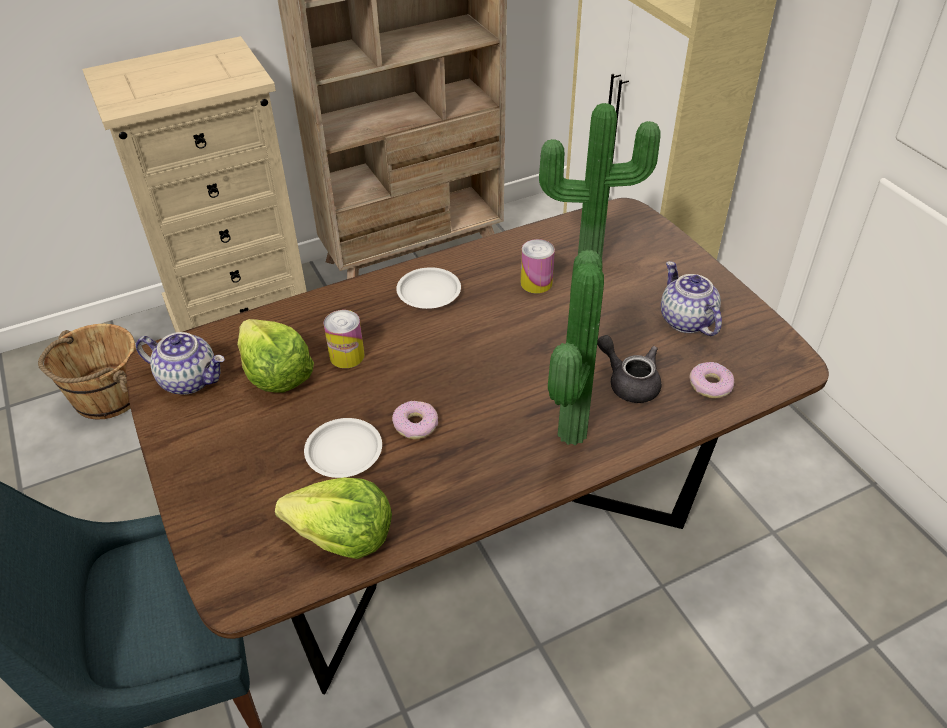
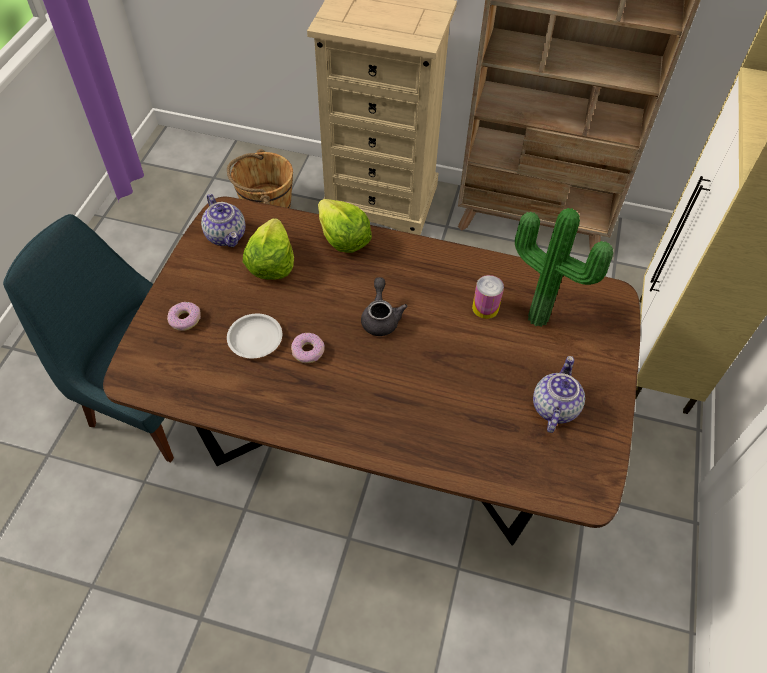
camera: 40 degrees right, 10 degrees up
lettuce [275,477,392,559] -> lettuce moved to [318,199,372,253]
can [324,310,365,368] -> none
white plate [396,267,461,309] -> none
potted plant [548,250,604,445] -> none
grey teapot [597,335,661,403] -> grey teapot moved to [361,277,408,336]
donut [689,362,734,398] -> donut moved to [167,302,201,331]

